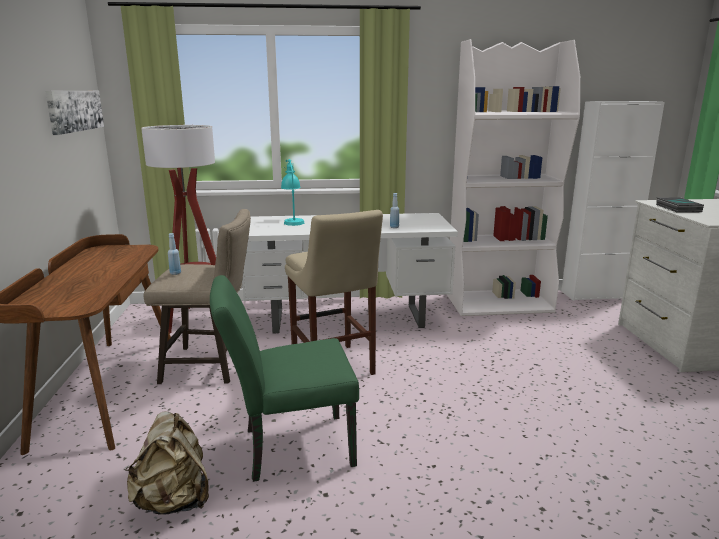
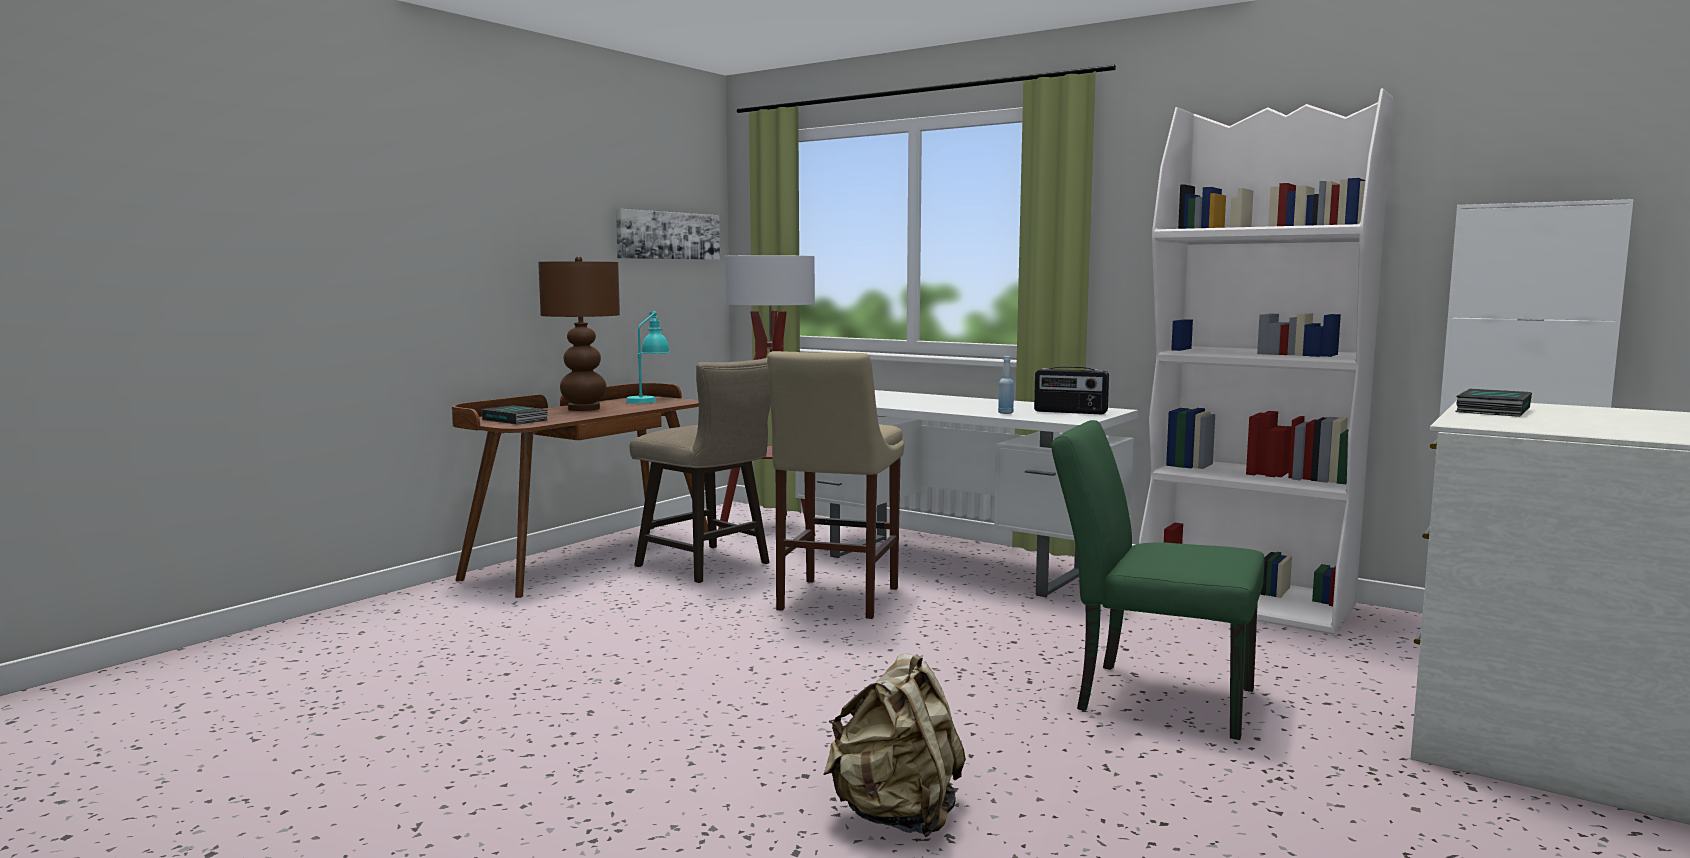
camera: 40 degrees right, 10 degrees down
beige backpack [125,411,209,515] -> beige backpack moved to [823,653,966,837]
blue bottle [168,233,181,275] -> none
green chair [210,275,359,482] -> green chair moved to [1051,420,1264,740]
turquoise table lamp [281,159,305,226] -> turquoise table lamp moved to [626,311,670,404]
none -> book [481,405,548,425]
none -> brown table lamp [538,256,620,411]
none -> radio [1034,367,1109,414]

